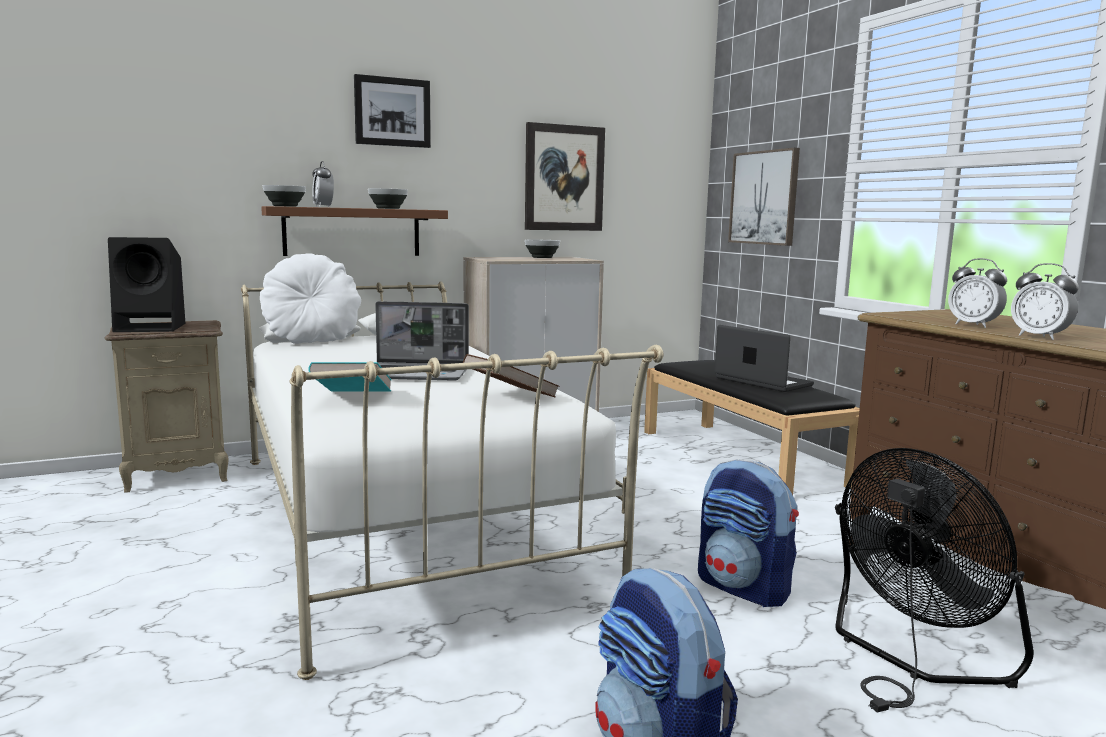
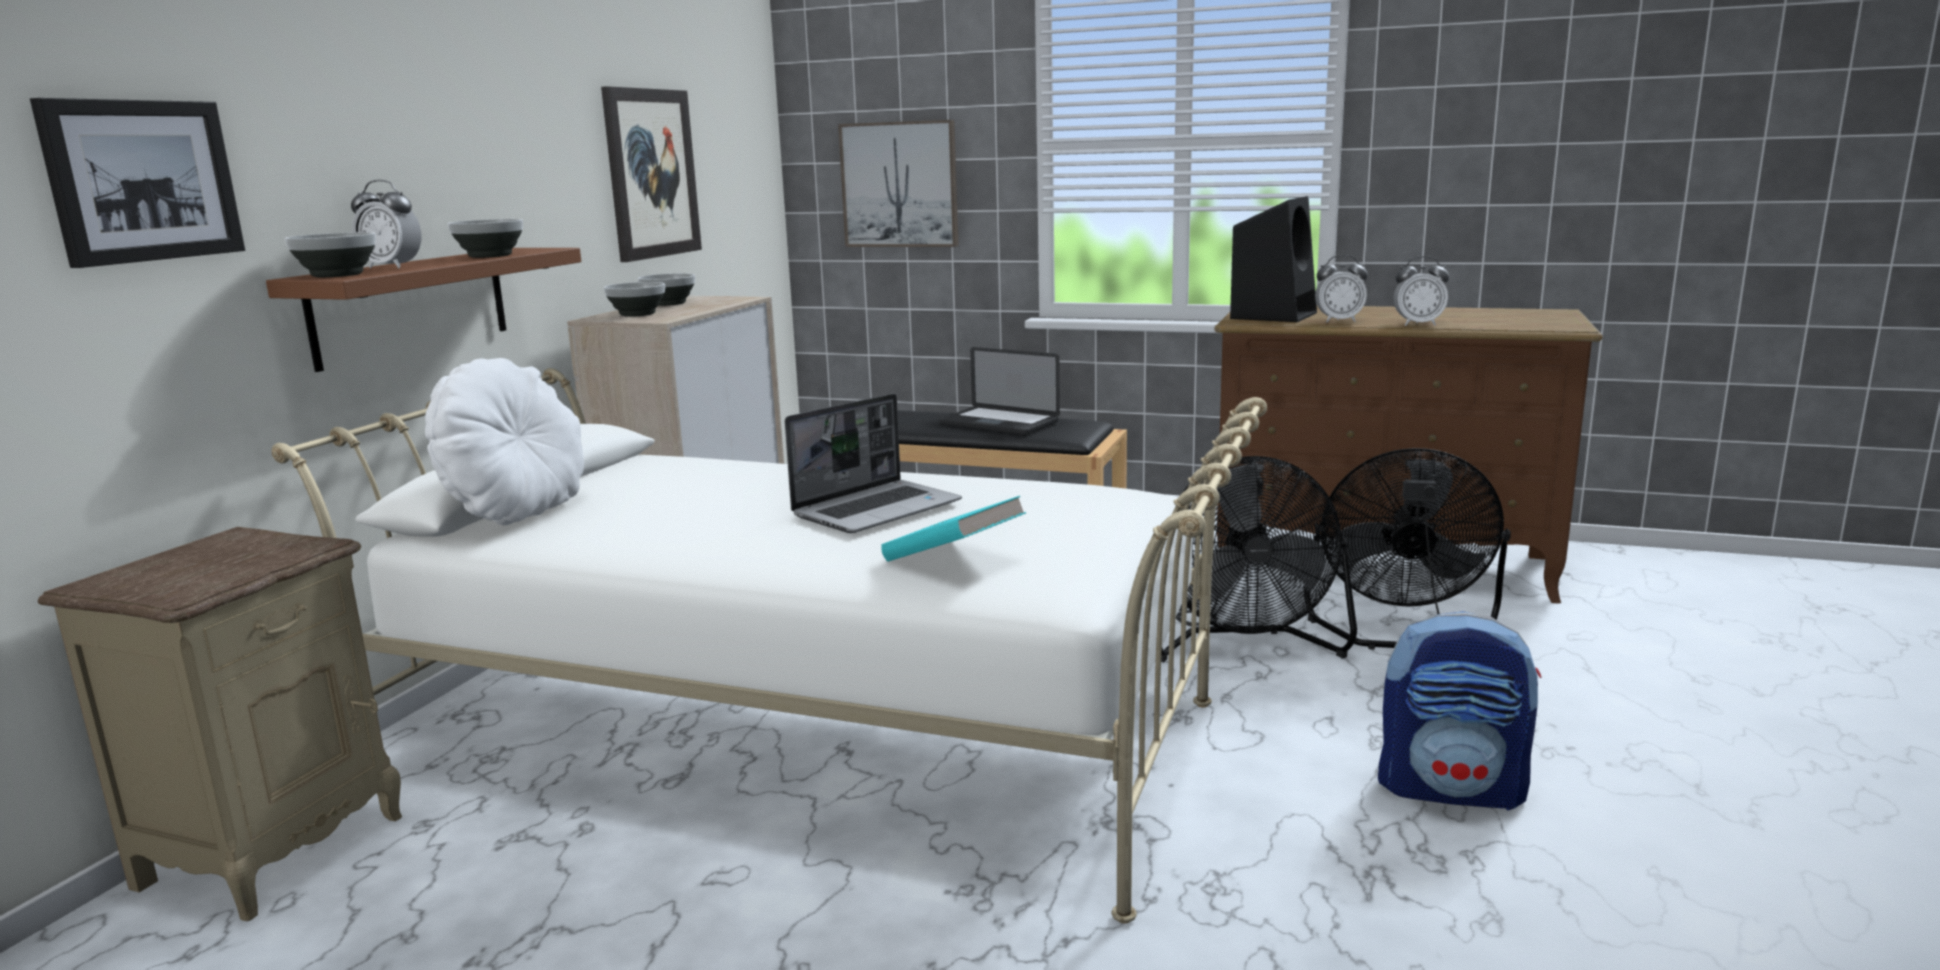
camera: 45 degrees left, 5 degrees up
black speaker [108,237,185,332] -> black speaker moved to [1230,196,1317,322]
picture [354,74,431,148] -> picture moved to [30,98,245,268]
brown book [463,354,559,398] -> none
backpack [698,460,799,607] -> black fan [1161,456,1357,662]
laptop [715,325,814,392] -> laptop turned 150 degrees counterclockwise [939,347,1060,435]
none -> bowl [604,282,665,317]

